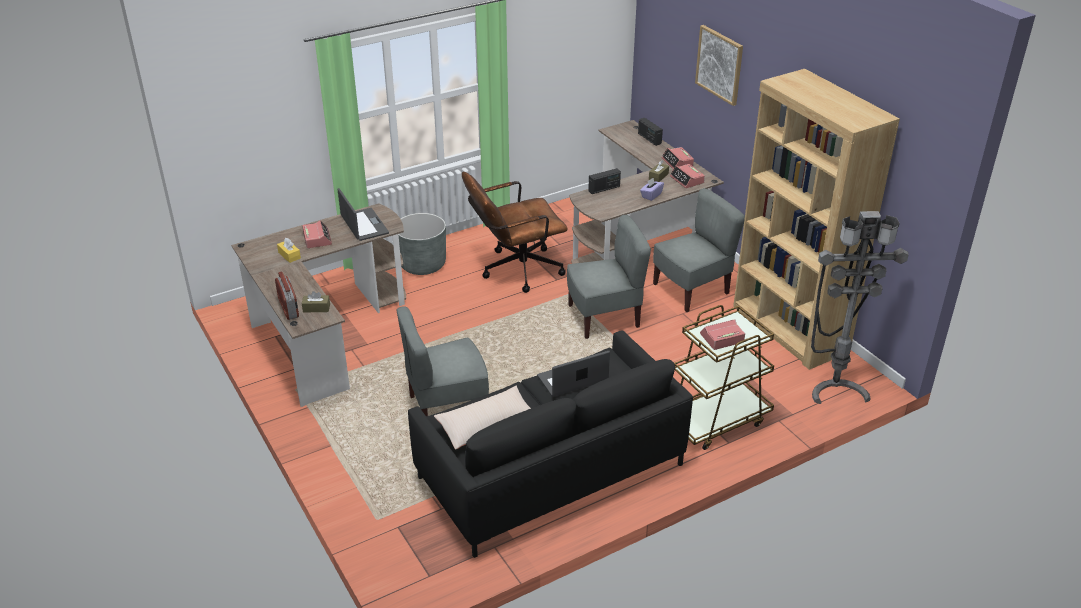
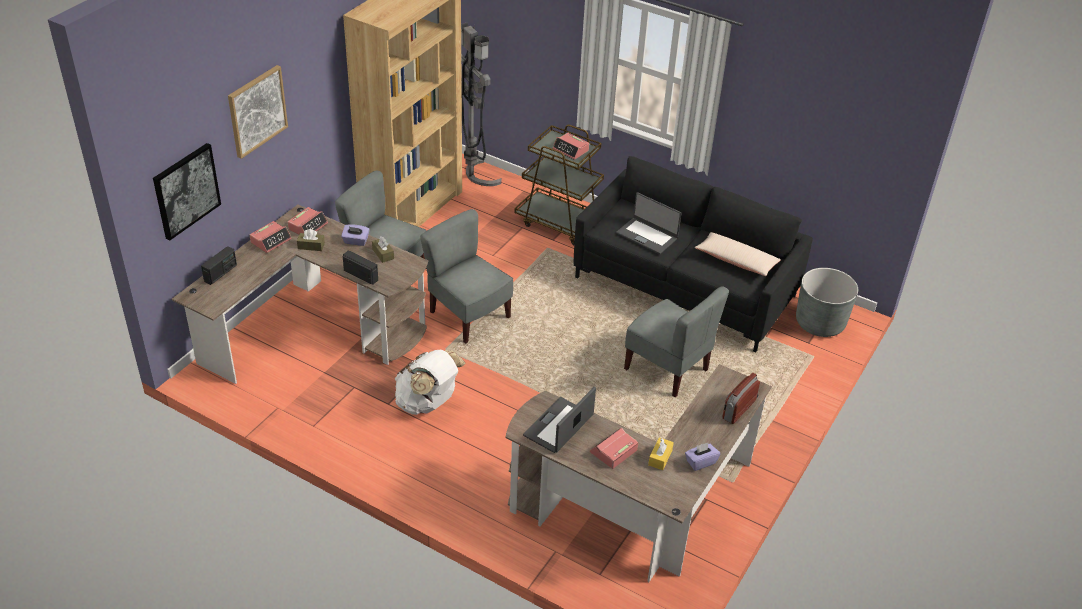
camera: 120 degrees left, 5 degrees up
brown tissue box [302,291,330,313] -> brown tissue box moved to [372,237,394,263]
grey planter [398,213,446,275] -> grey planter moved to [796,268,858,337]
brown office chair [462,172,568,293] -> white backpack [395,350,466,415]
none -> picture [153,143,221,240]
none -> purple tissue box [685,443,720,471]

